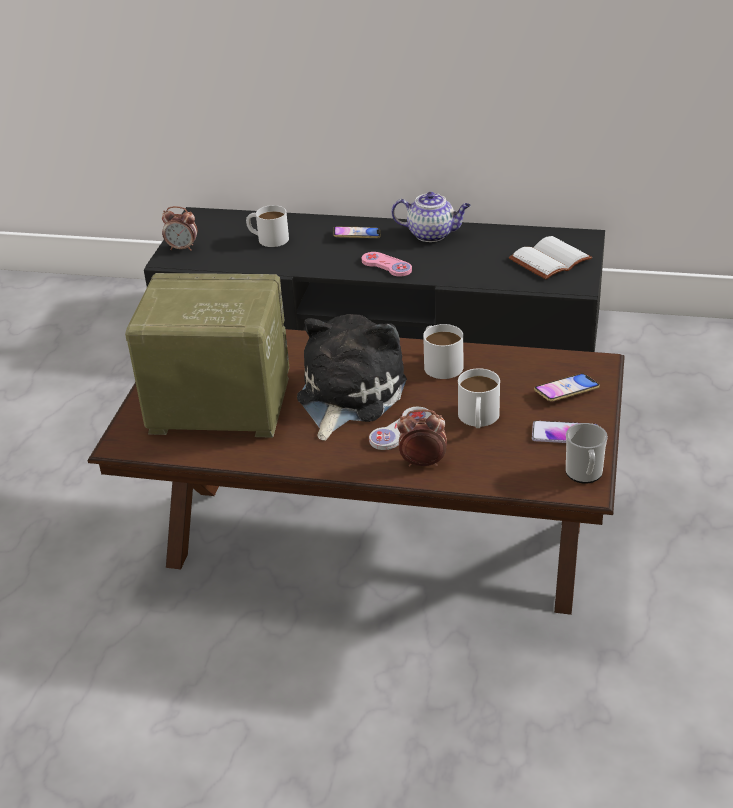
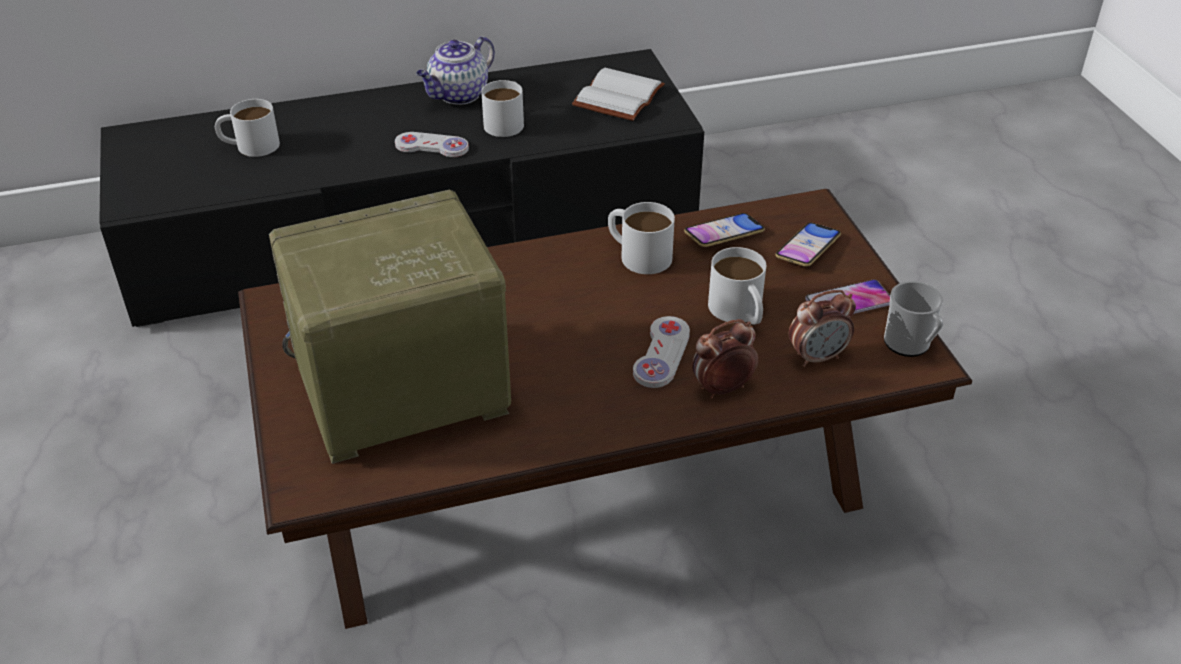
camera: 30 degrees left, 5 degrees up
alarm clock [162,206,197,251] -> alarm clock moved to [789,290,856,367]
plush toy [297,314,407,441] -> none
phone [333,226,381,238] -> phone moved to [684,213,765,247]
pink game controller [362,252,412,277] -> white game controller [395,132,469,157]
teapot [391,192,471,242] -> teapot turned 150 degrees clockwise [416,36,495,105]
none -> white mug [481,80,524,137]

